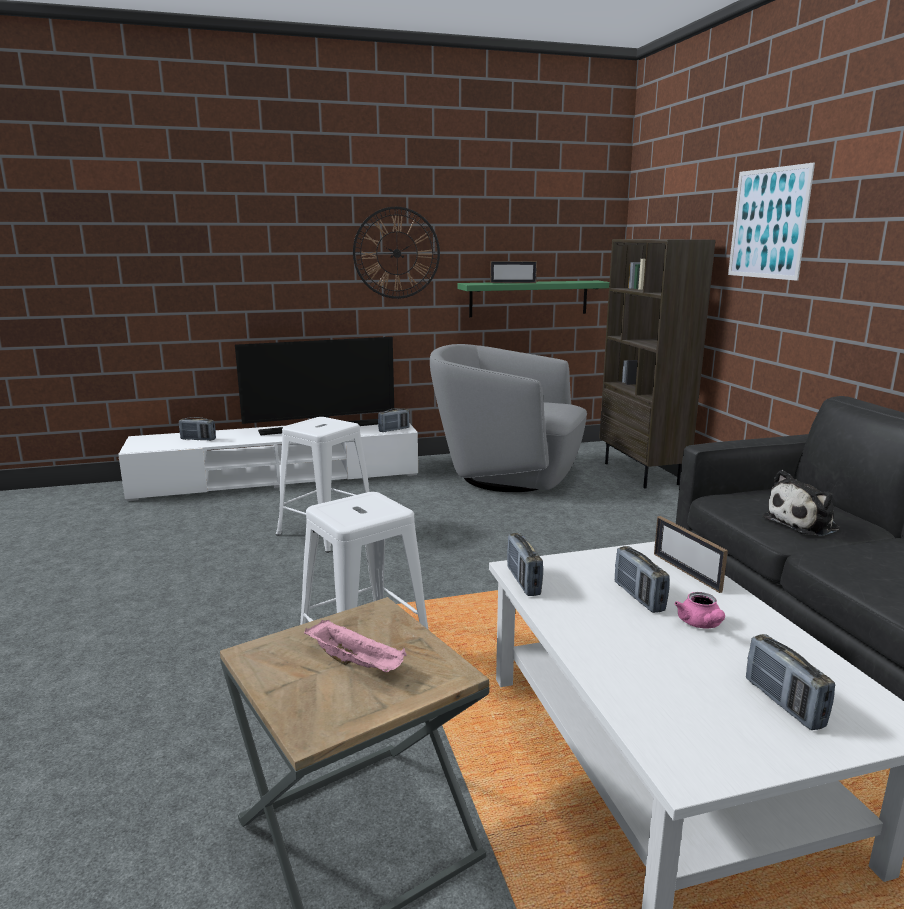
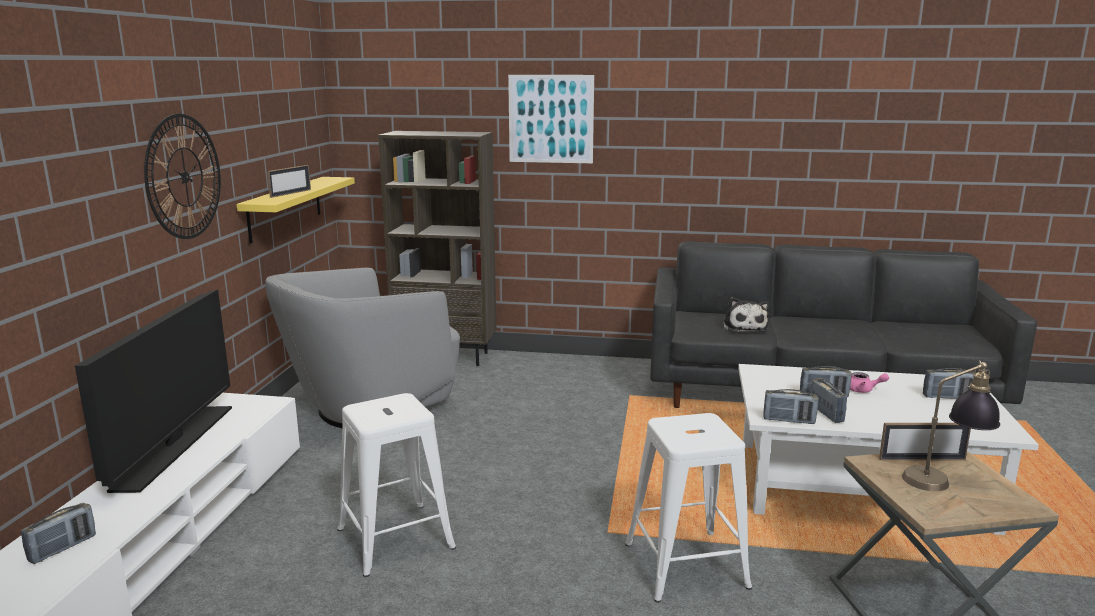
camera: 65 degrees left, 0 degrees up
pink tray [304,620,407,672] -> table lamp [902,360,1000,491]
radio [378,408,410,432] -> radio moved to [810,378,847,423]
green shelf [457,281,609,317] -> yellow shelf [236,177,355,244]
picture frame [654,516,728,593] -> picture frame moved to [879,423,971,460]

